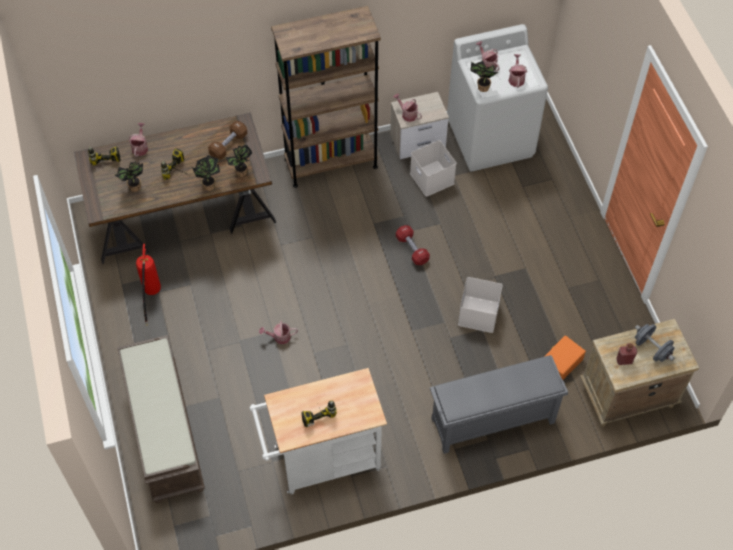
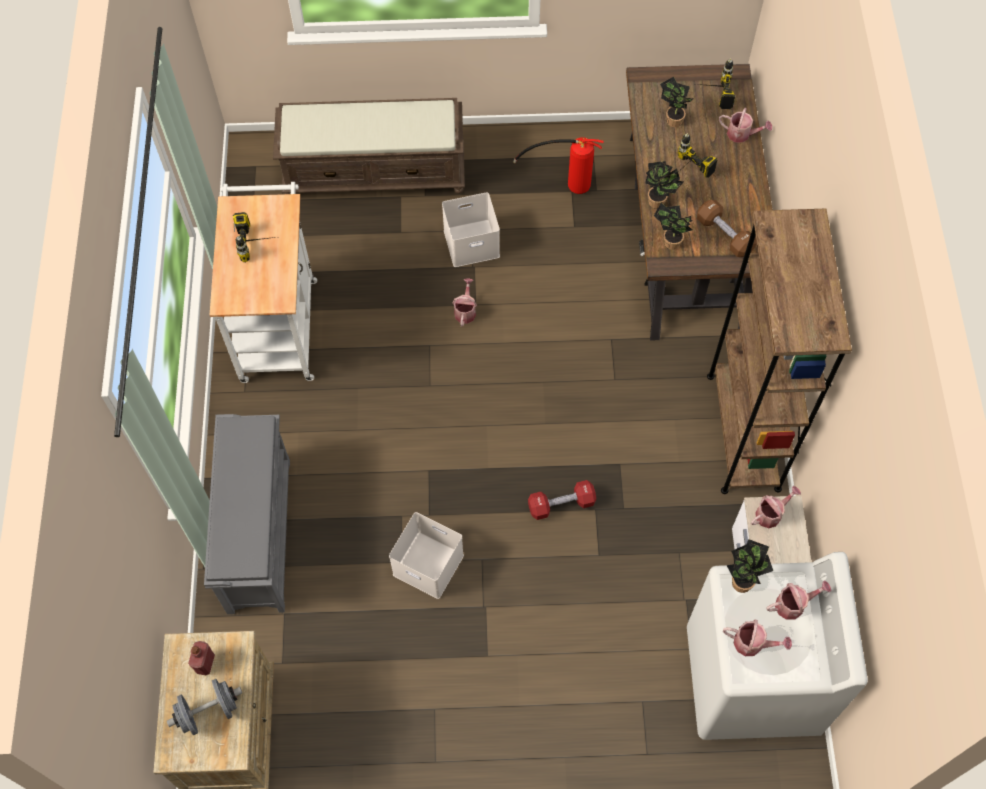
camera: 105 degrees right, 5 degrees up
white storage box [410,140,456,197] -> white storage box moved to [442,192,500,267]
orange storage box [544,335,586,380] -> none

